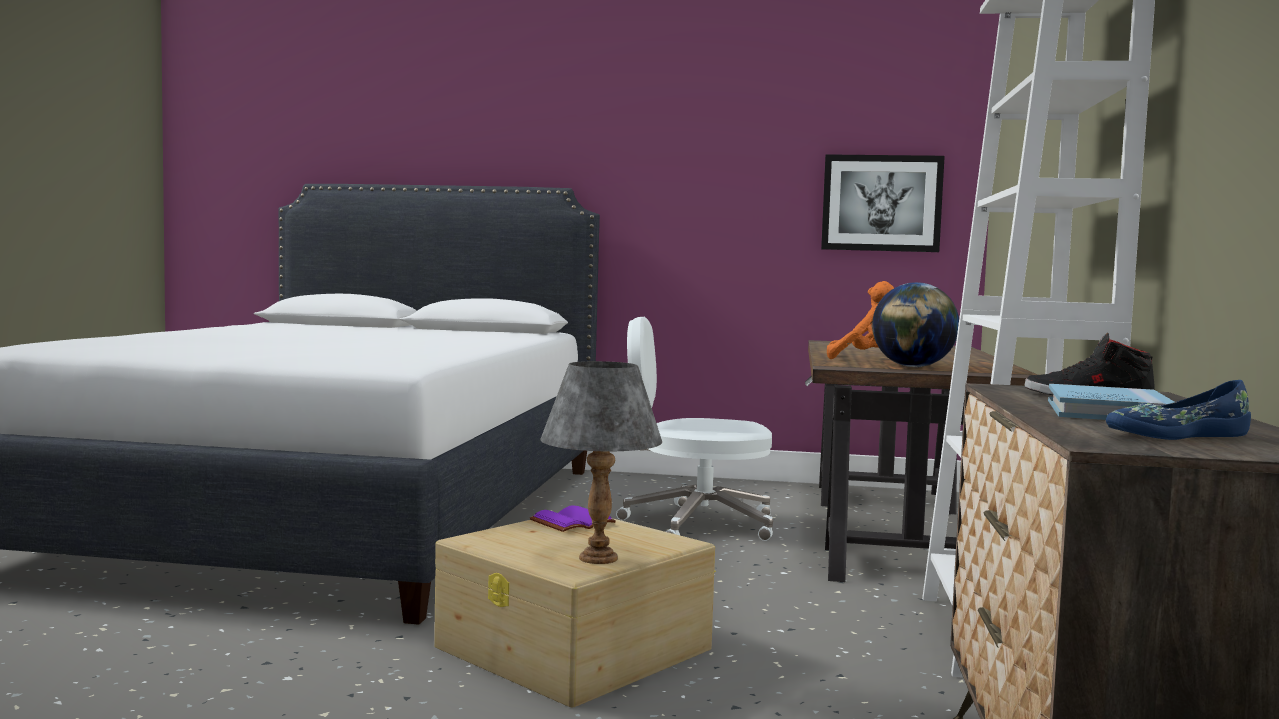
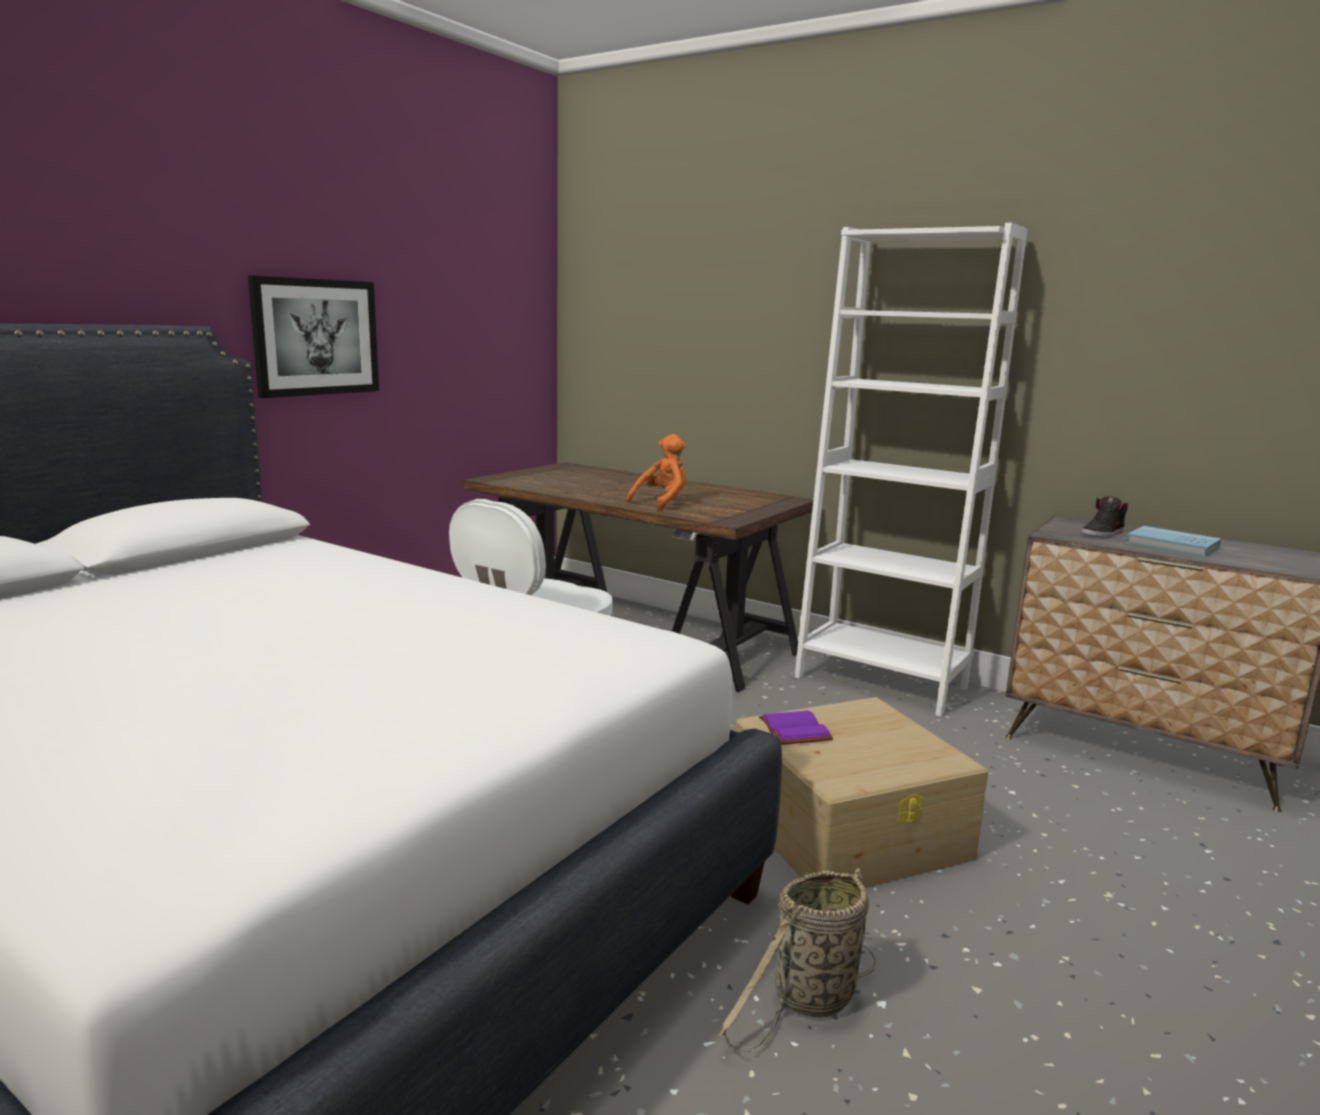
camera: 65 degrees left, 10 degrees up
grey table lamp [540,361,662,564] -> none
picture [821,154,945,252] -> picture moved to [248,275,379,398]
globe [872,282,959,367] -> none
blue shoe [1106,380,1251,440] -> none
none -> basket [719,868,876,1053]

